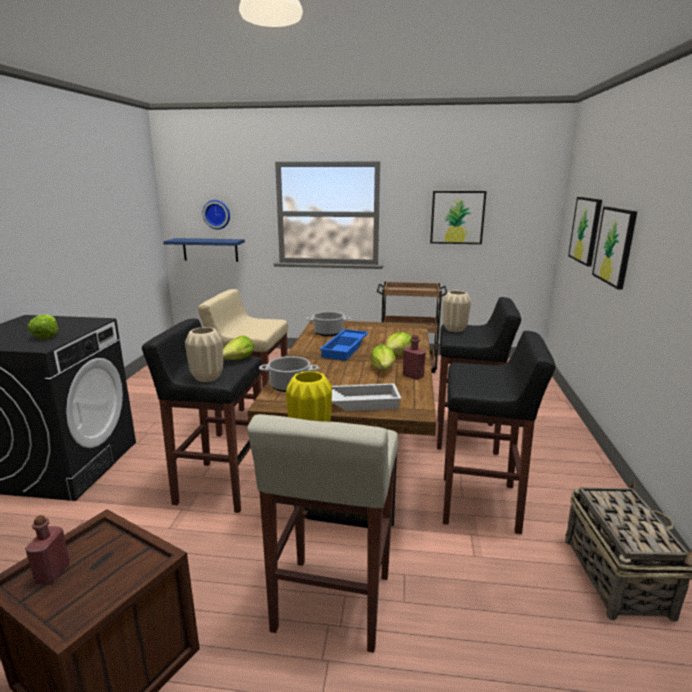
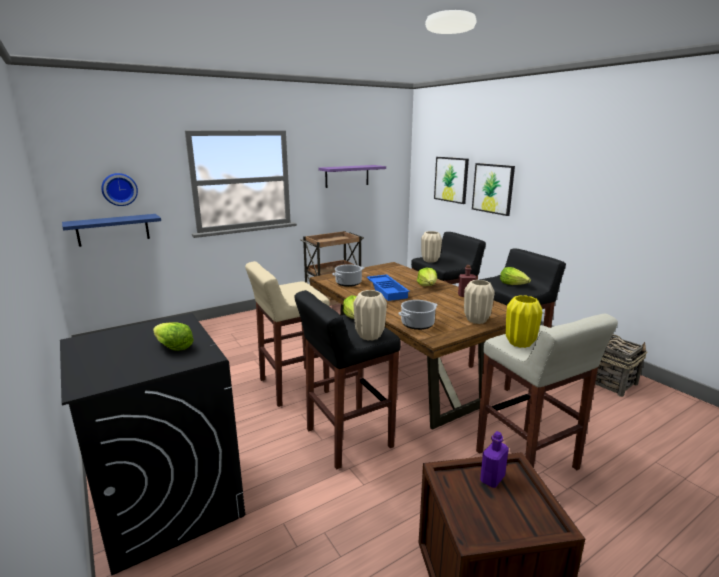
camera: 40 degrees left, 0 degrees up
red bottle [25,515,70,585] -> none
white tray [332,383,402,411] -> beige vase [464,280,495,324]
lettuce [371,345,395,370] -> lettuce moved to [500,267,531,285]
picture [430,191,487,244] -> purple shelf [318,165,386,188]
none -> purple bottle [480,431,509,488]

